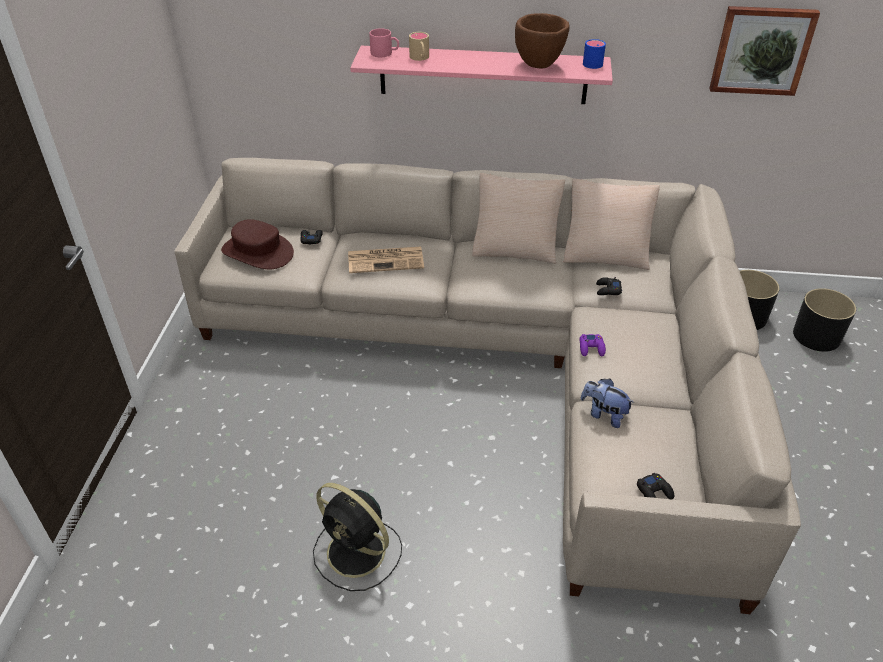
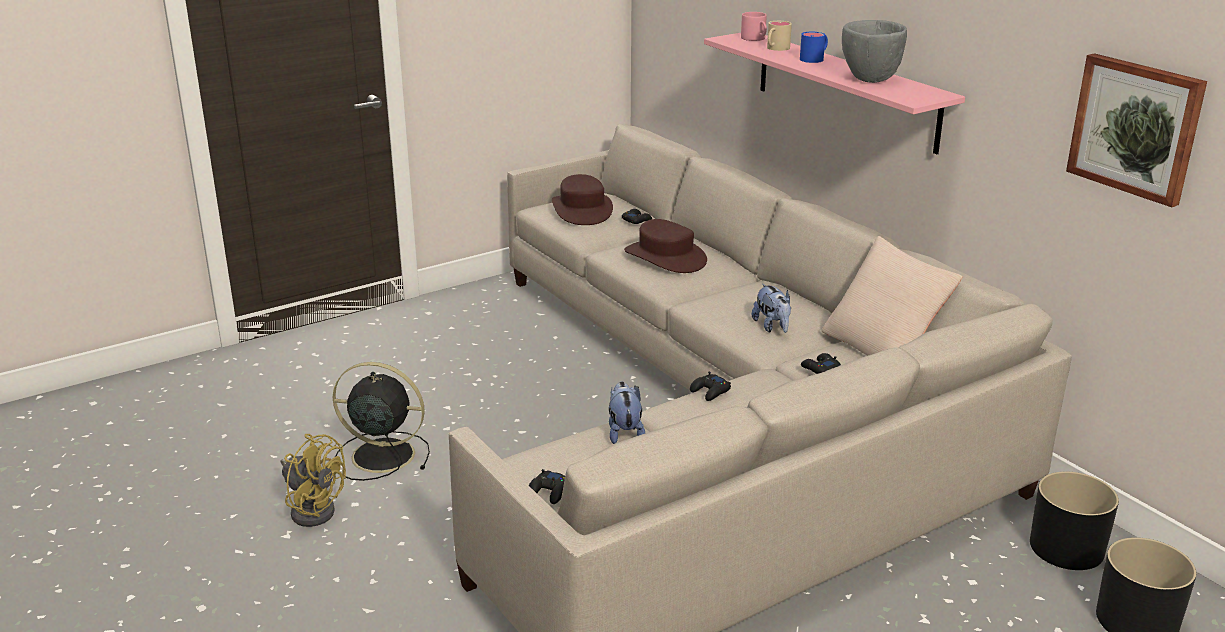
camera: 50 degrees right, 15 degrees down
black fan [313,483,402,591] -> black fan turned 105 degrees clockwise [332,362,430,481]
newspaper [348,247,424,273] -> brown hat [624,219,707,273]
beige pillow [472,173,565,264] -> none
brown bowl [515,13,569,68] -> grey bowl [842,20,907,83]
purple game controller [580,334,606,356] -> black game controller [690,372,731,401]
blue mug [583,39,606,69] -> blue mug moved to [800,32,828,63]
none -> yellow fan [280,434,346,527]
none -> plush toy [752,283,791,333]

